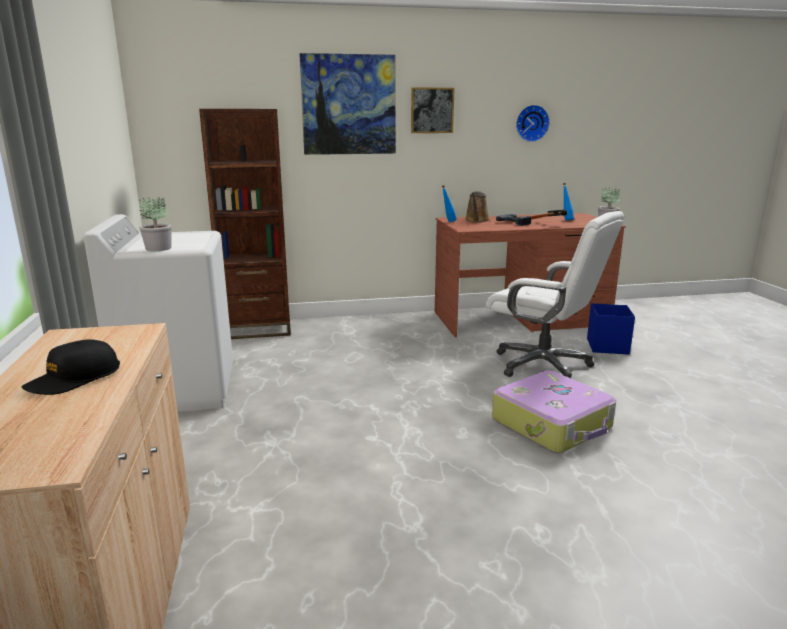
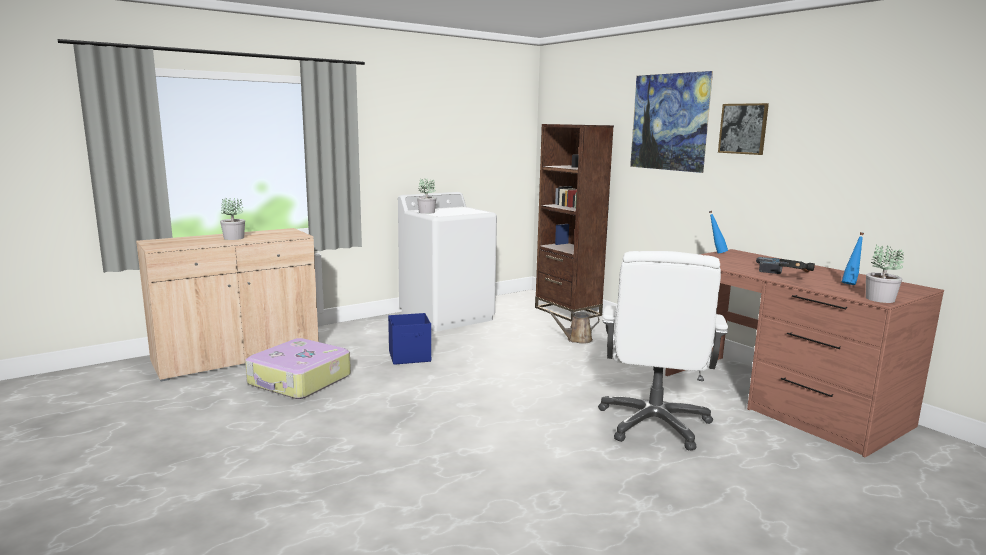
camera: 65 degrees right, 5 degrees down
black cap [22,339,120,395] -> potted plant [220,198,245,240]
brown watering can [465,191,490,222] -> brown watering can moved to [546,310,600,344]
suitcase [492,371,616,453] -> suitcase moved to [245,338,351,399]
wall clock [516,105,550,142] -> none
blue storage box [587,303,635,355] -> blue storage box moved to [388,313,431,365]

